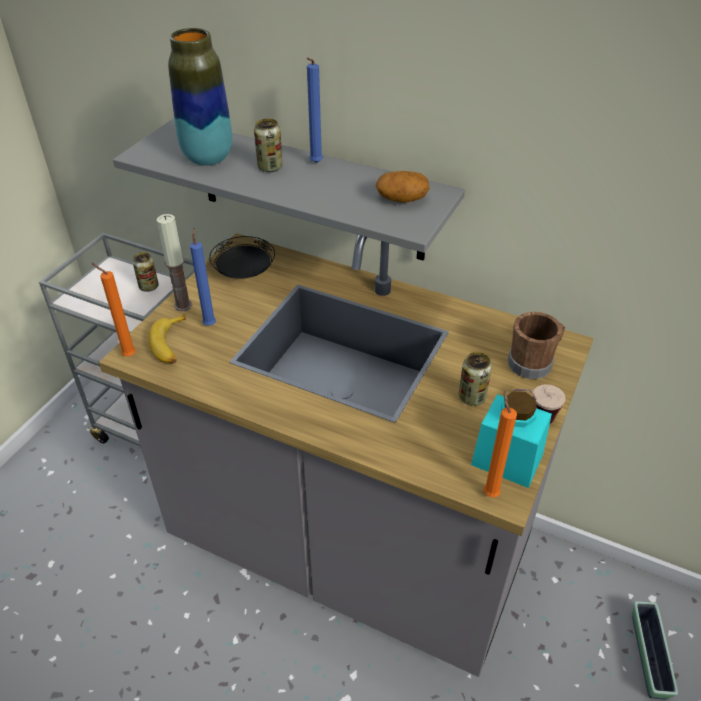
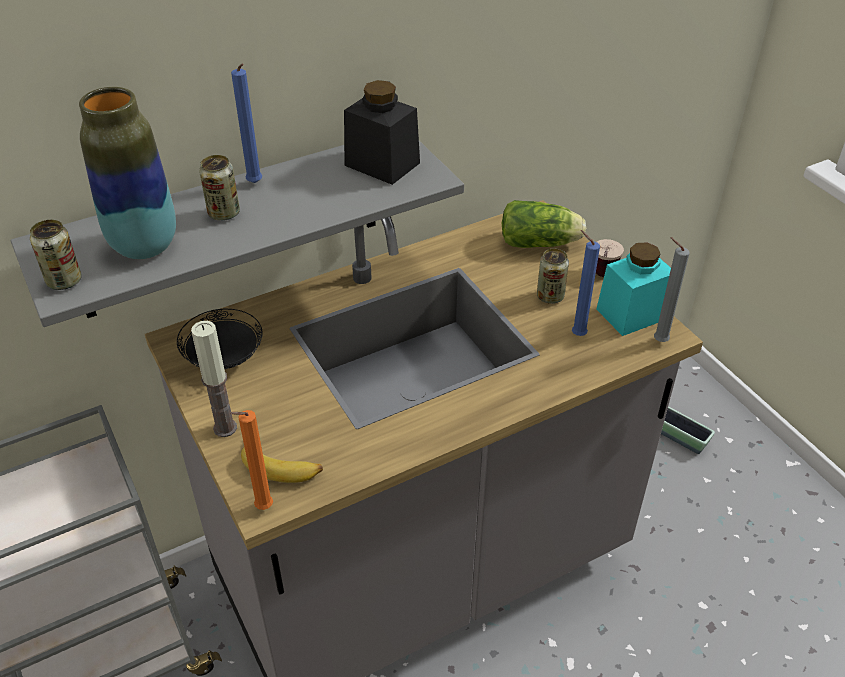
camera: 55 degrees left, 0 degrees up
can [133,252,159,292] -> can moved to [30,220,82,290]
blue candle [190,228,216,326] -> blue candle moved to [572,230,600,336]
potato [376,171,430,203] -> black jar [344,80,420,185]
orange candle [483,391,517,497] -> grey candle [654,237,689,342]
brown mug [508,312,565,379] -> lettuce [502,200,586,248]

